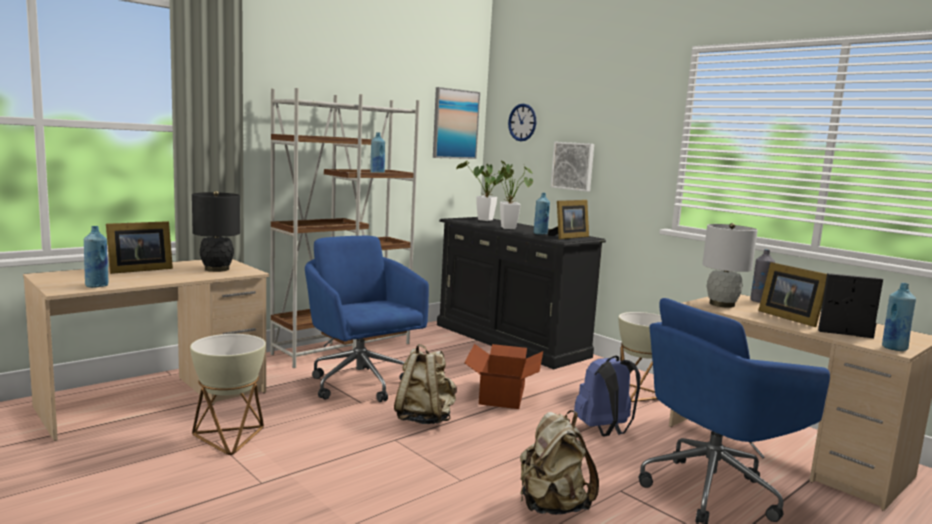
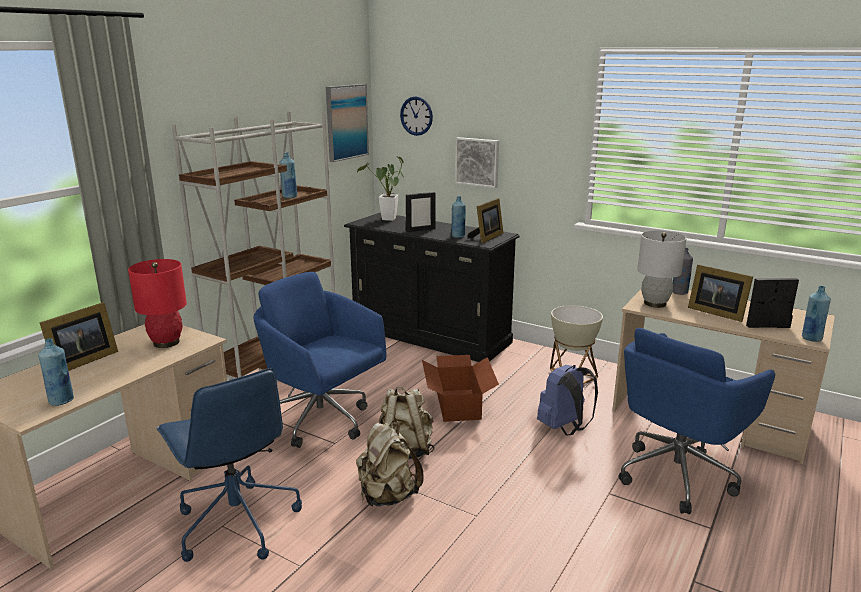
camera: 15 degrees left, 10 degrees up
planter [190,334,266,455] -> blue office chair [157,368,302,562]
black table lamp [192,191,240,272] -> red table lamp [128,259,187,348]
potted plant [493,164,533,229] -> picture frame [405,192,436,232]
beige backpack [520,410,599,515] -> beige backpack moved to [356,420,424,507]

